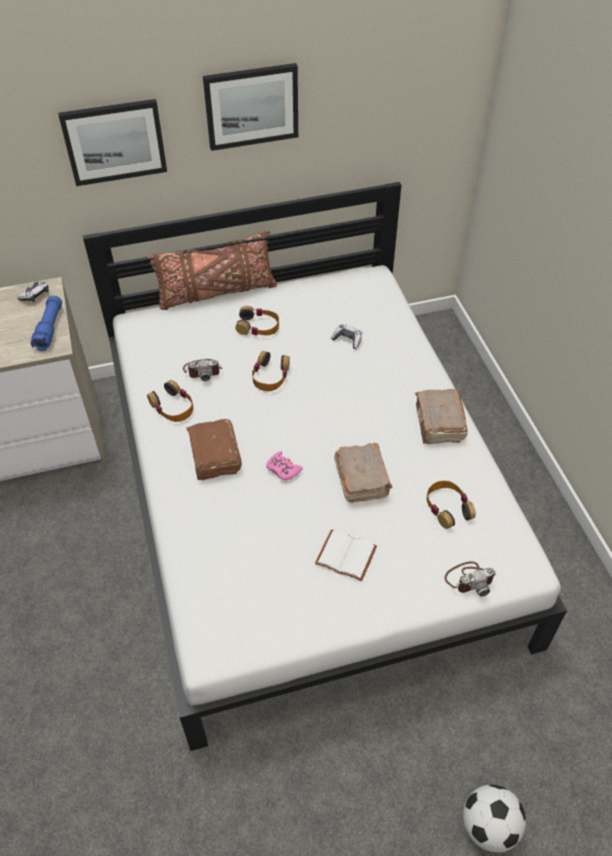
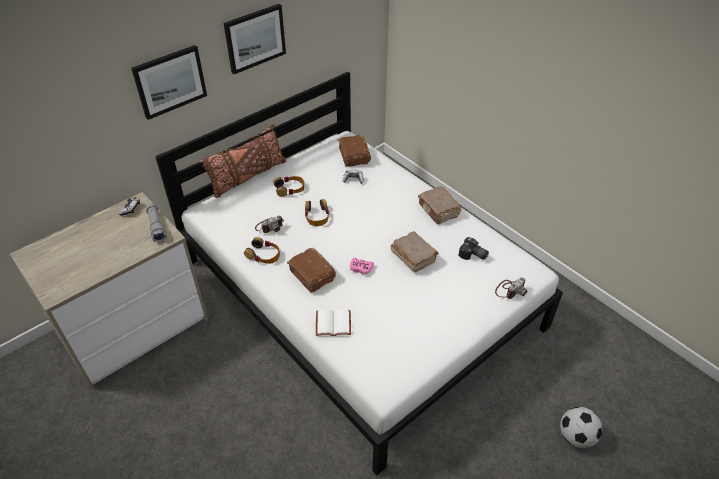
camera: 25 degrees left, 5 degrees down
blue flashlight [31,296,62,351] -> grey flashlight [146,203,167,243]
white book [315,529,377,581] -> white book moved to [316,309,351,336]
headphones [427,481,476,529] -> camera [458,237,489,260]
none -> brown book [338,135,371,167]

